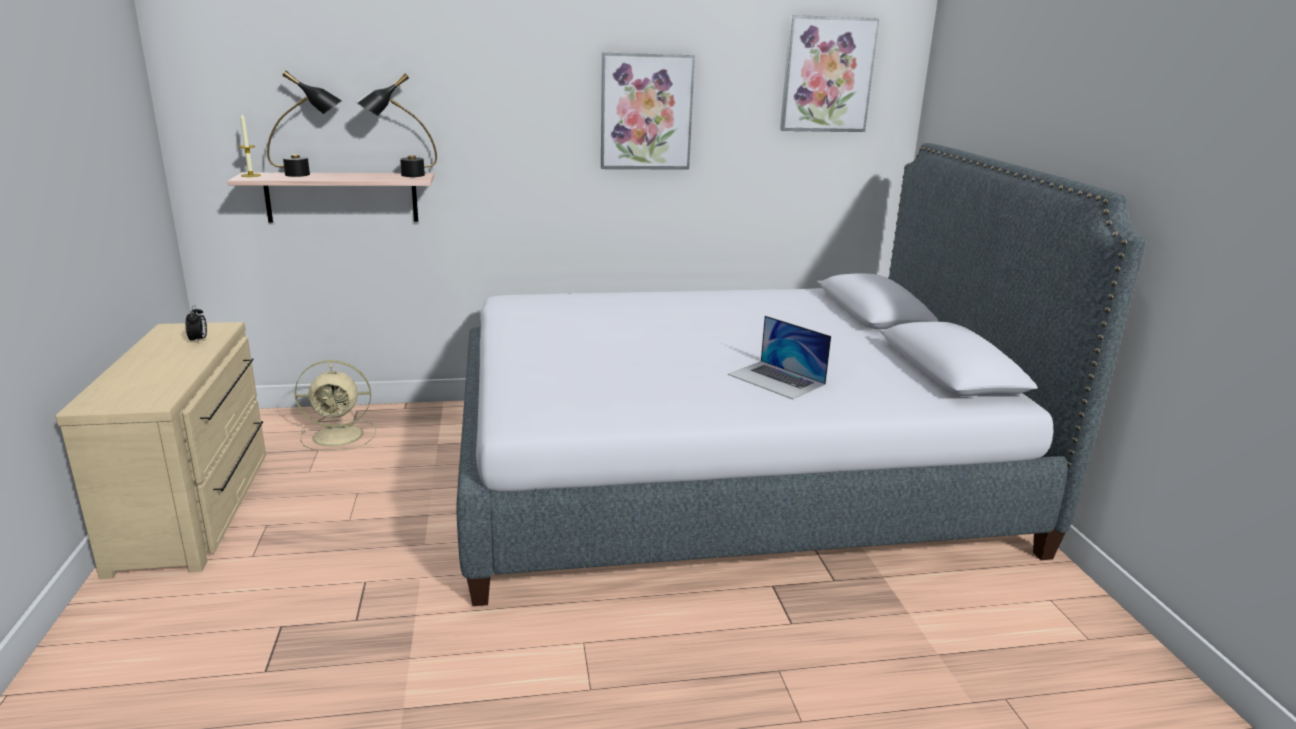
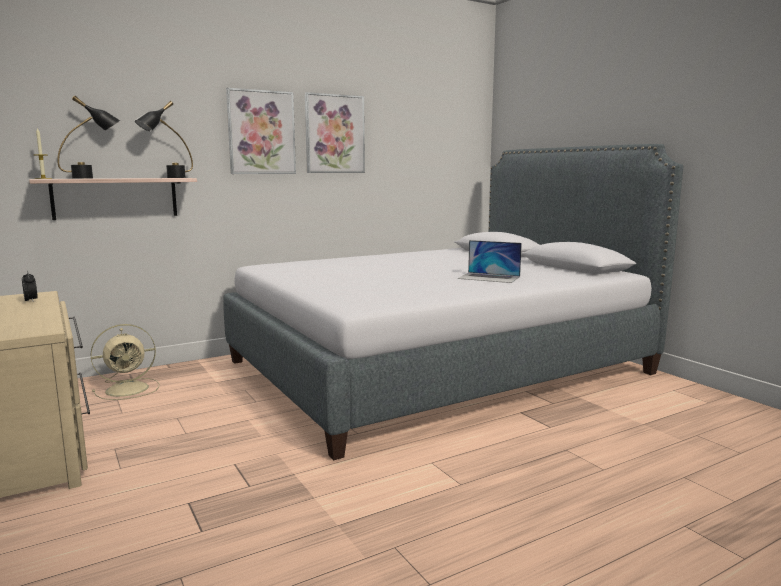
camera: 20 degrees left, 10 degrees down
picture [780,15,879,132] -> picture moved to [226,88,296,174]

